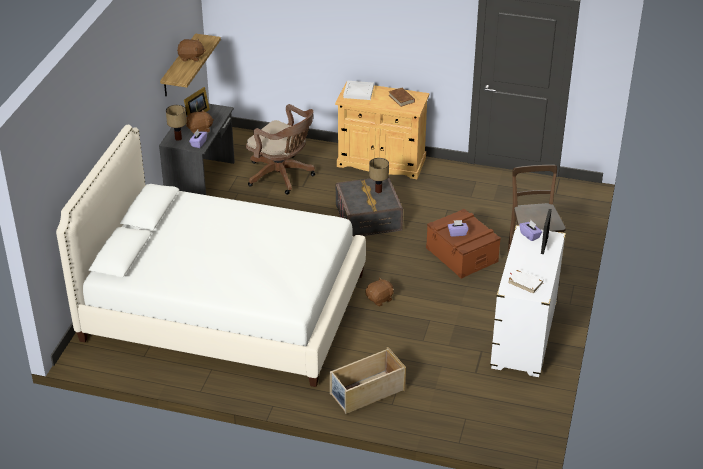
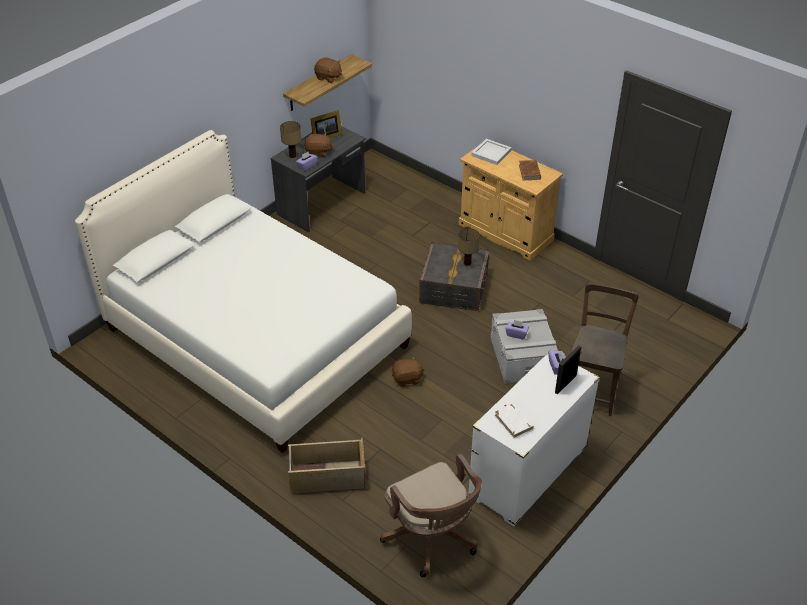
camera: 25 degrees right, 5 degrees up
brown office chair [246,104,315,195] -> brown office chair moved to [380,453,482,577]
brown storage box [426,209,501,279] -> grey storage box [490,309,558,384]

